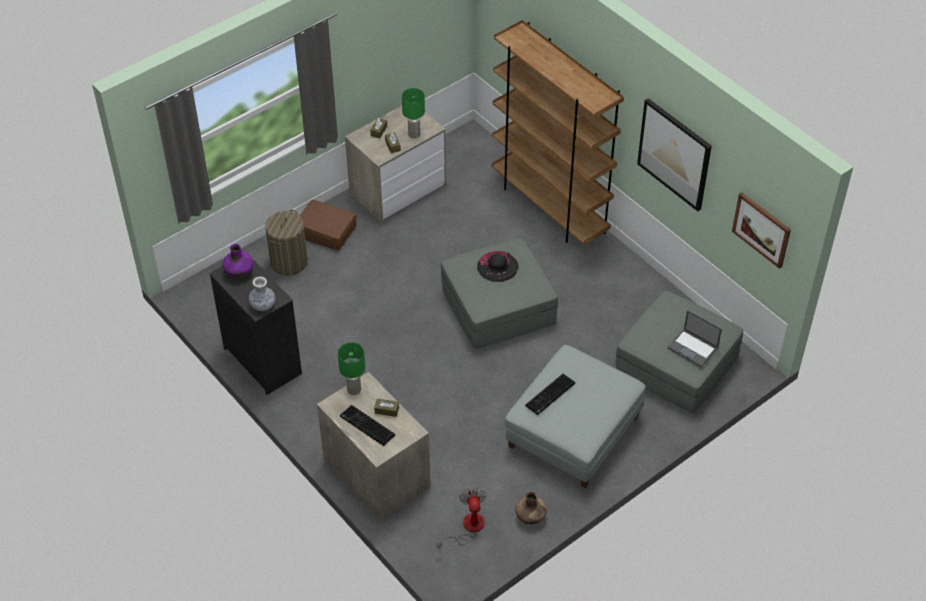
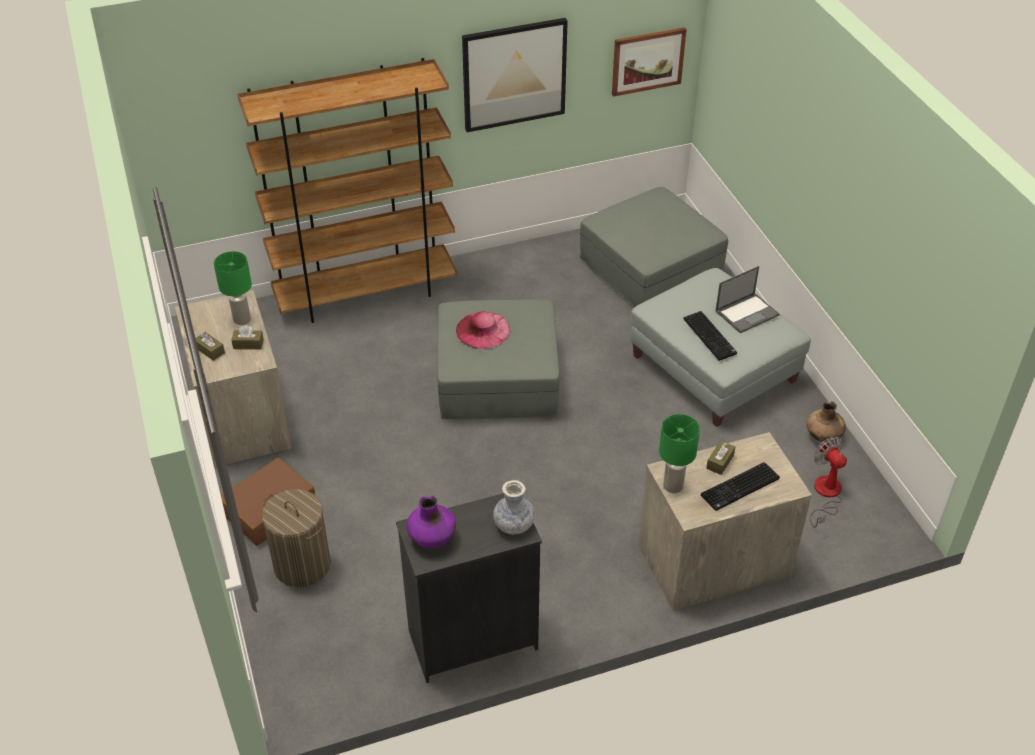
camera: 70 degrees left, 5 degrees down
fan [436,487,487,549] -> fan turned 45 degrees clockwise [810,437,847,528]
black hat [477,251,519,282] -> pink hat [456,312,510,349]
laptop [667,310,722,368] -> laptop moved to [715,266,779,333]

